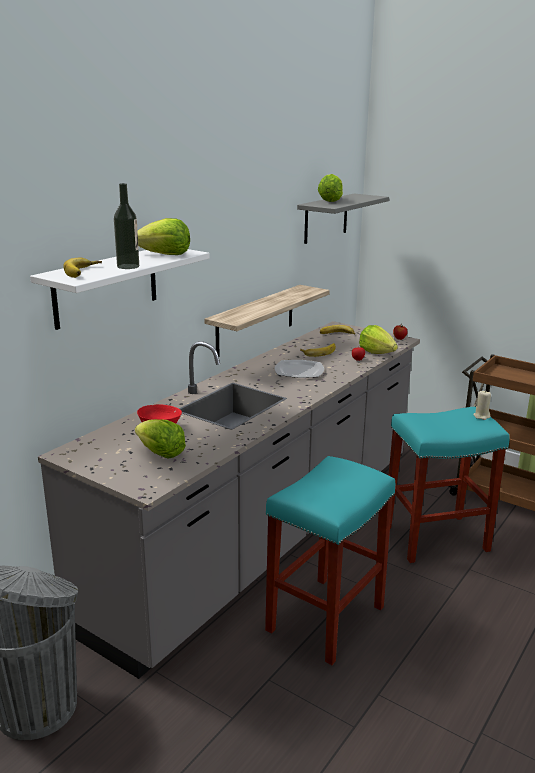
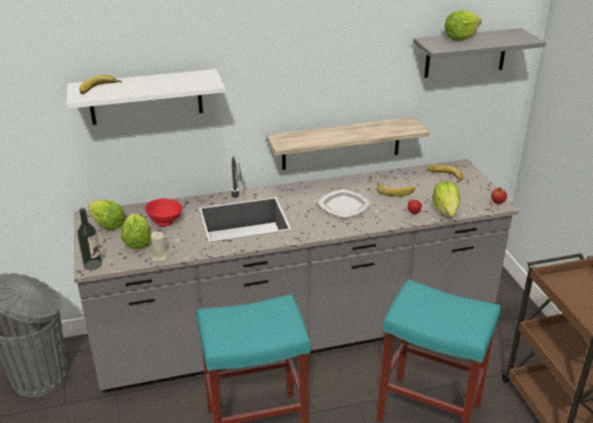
camera: 40 degrees right, 10 degrees up
bottle [114,183,139,269] -> bottle moved to [77,208,102,270]
lettuce [138,218,190,255] -> lettuce moved to [88,199,126,230]
beige candle [473,390,491,420] -> beige candle moved to [151,231,169,262]

